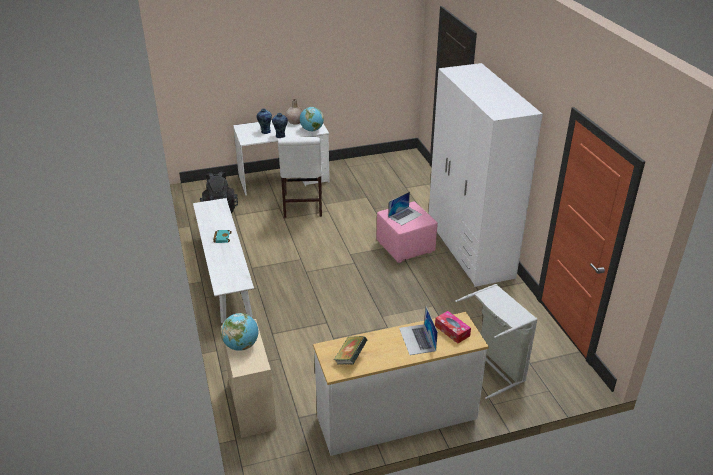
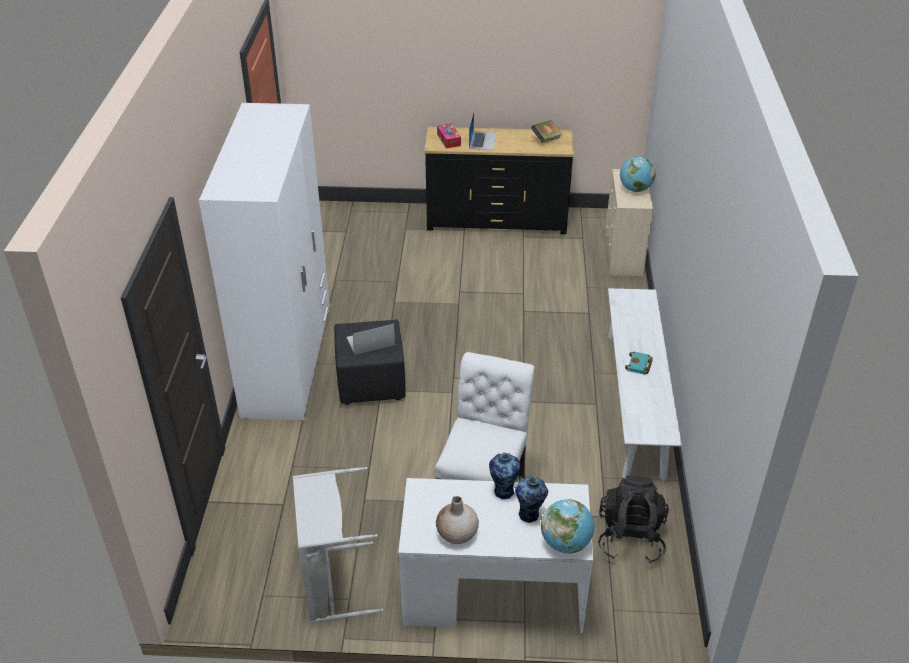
camera: 160 degrees left, 5 degrees up
globe [300,107,324,131] -> globe moved to [541,499,594,554]
white dresser [313,312,489,456] -> black dresser [425,127,574,234]
pink ottoman [377,202,438,263] -> black ottoman [334,320,405,405]
grey laundry basket [455,284,538,399] -> grey laundry basket moved to [293,467,383,623]

